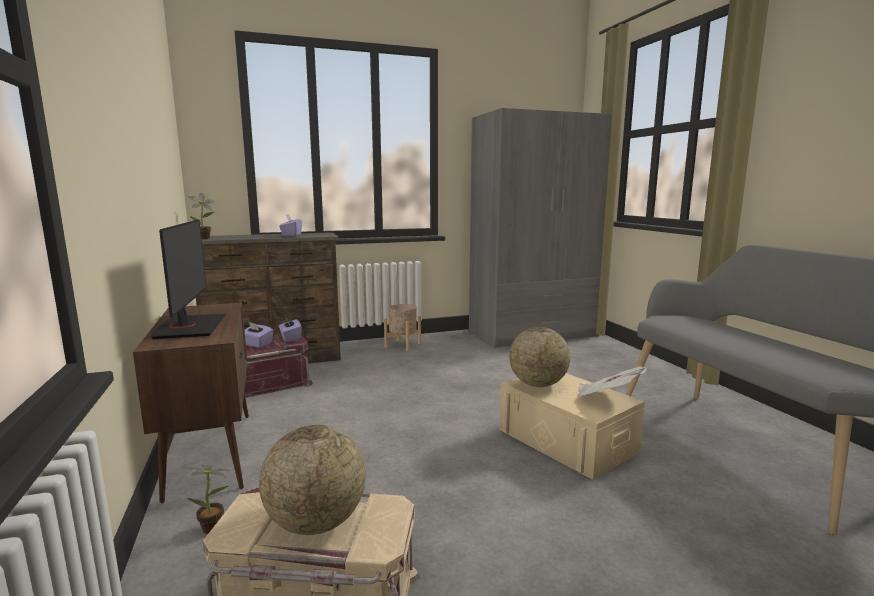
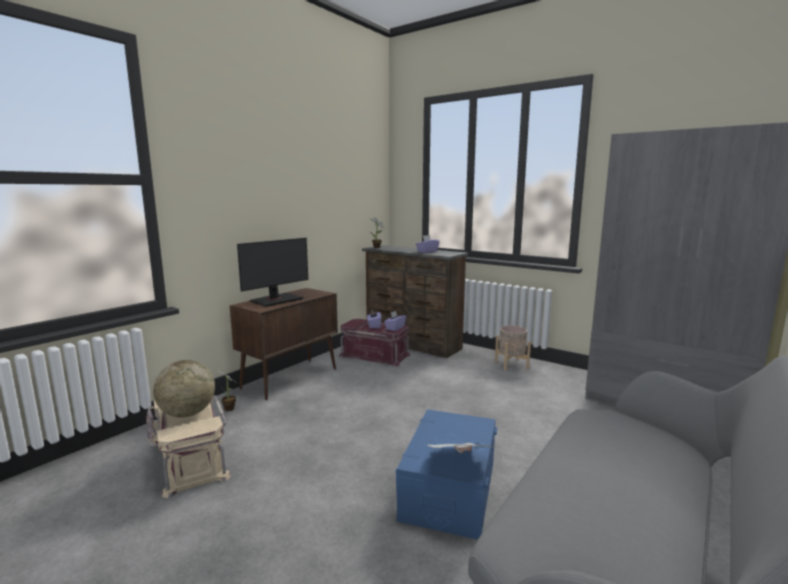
camera: 55 degrees right, 0 degrees up
beige storage box [500,373,645,480] -> blue storage box [396,409,498,540]
globe [509,327,570,387] -> none

